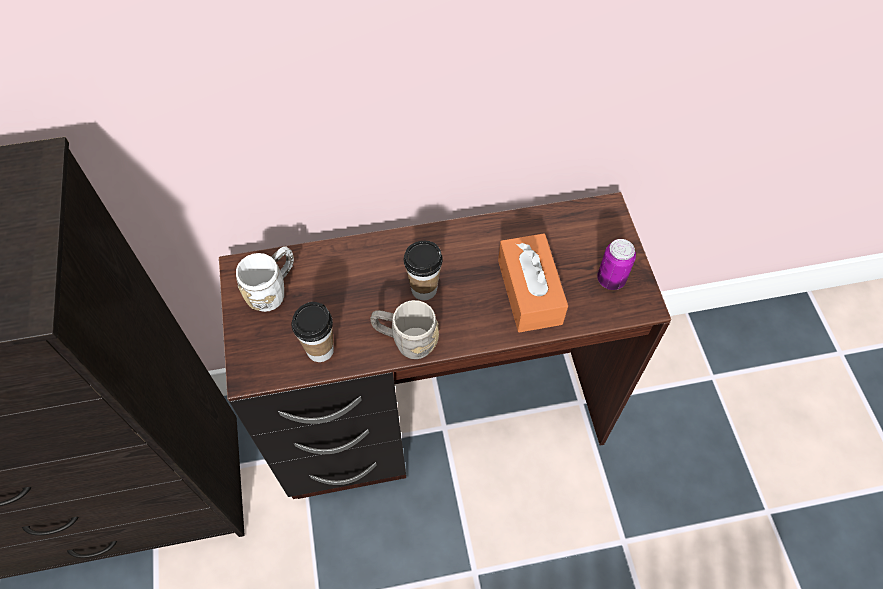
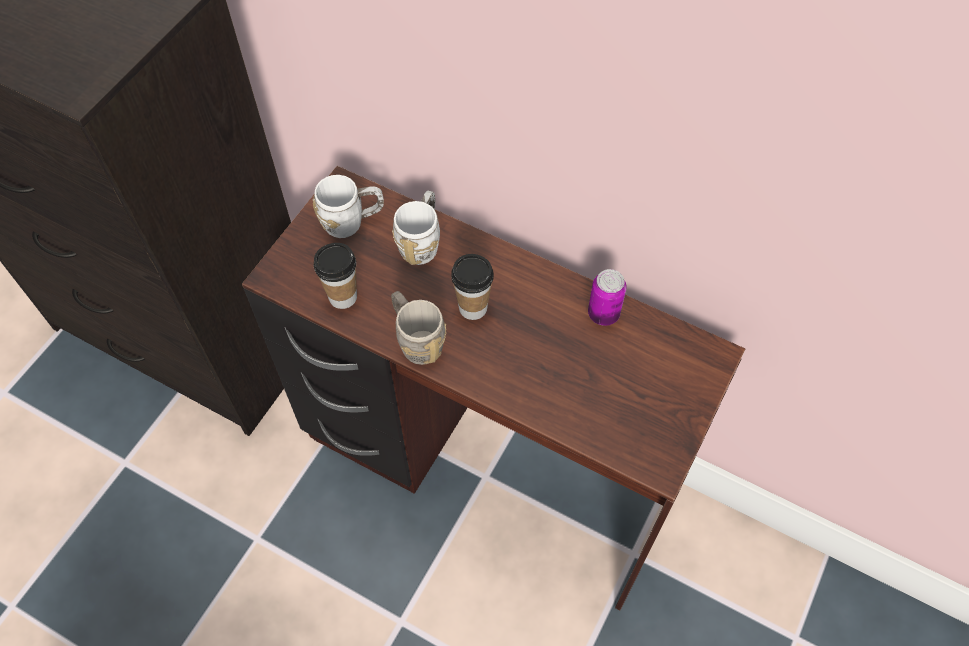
camera: 40 degrees right, 0 degrees up
orange tissue box [498,233,568,332] -> none
can [597,239,636,290] -> can moved to [588,269,627,326]
none -> white mug [392,191,440,265]

